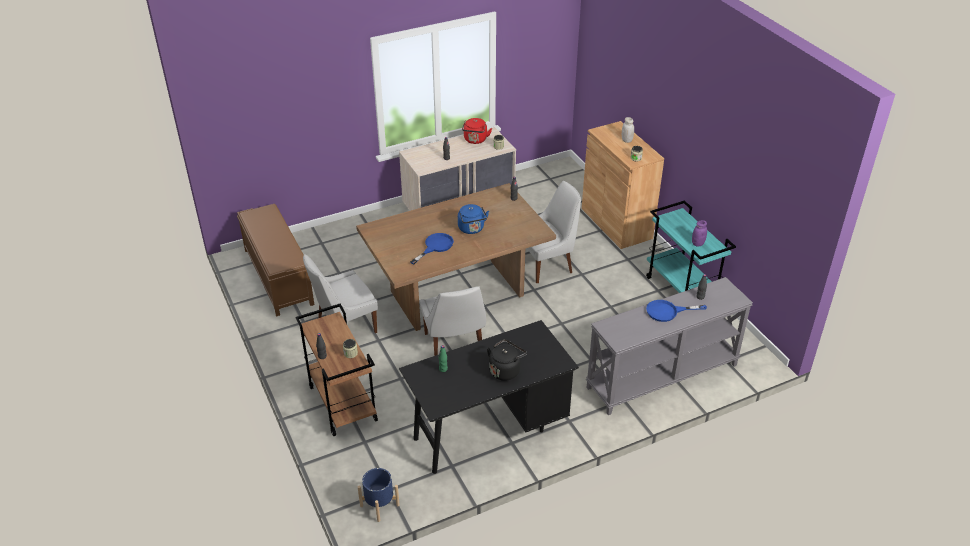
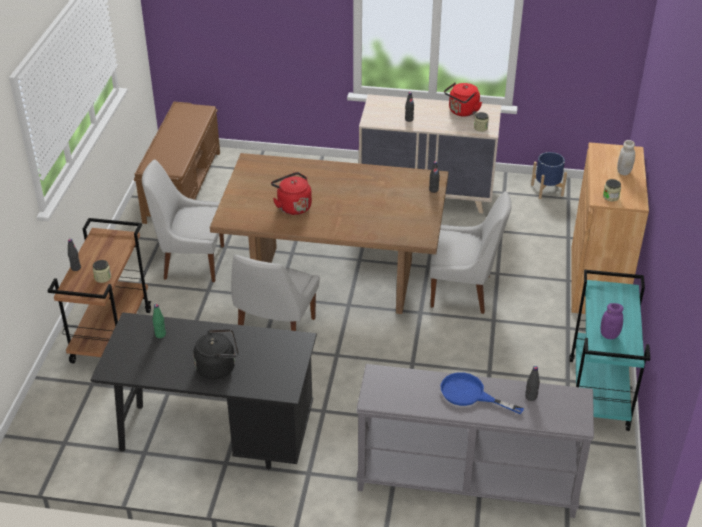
camera: 35 degrees right, 0 degrees up
blue planter [358,468,400,522] -> blue planter moved to [531,152,567,199]
blue frying pan [410,233,454,264] -> red kettle [271,172,312,215]
blue kettle [458,204,489,234] -> none

